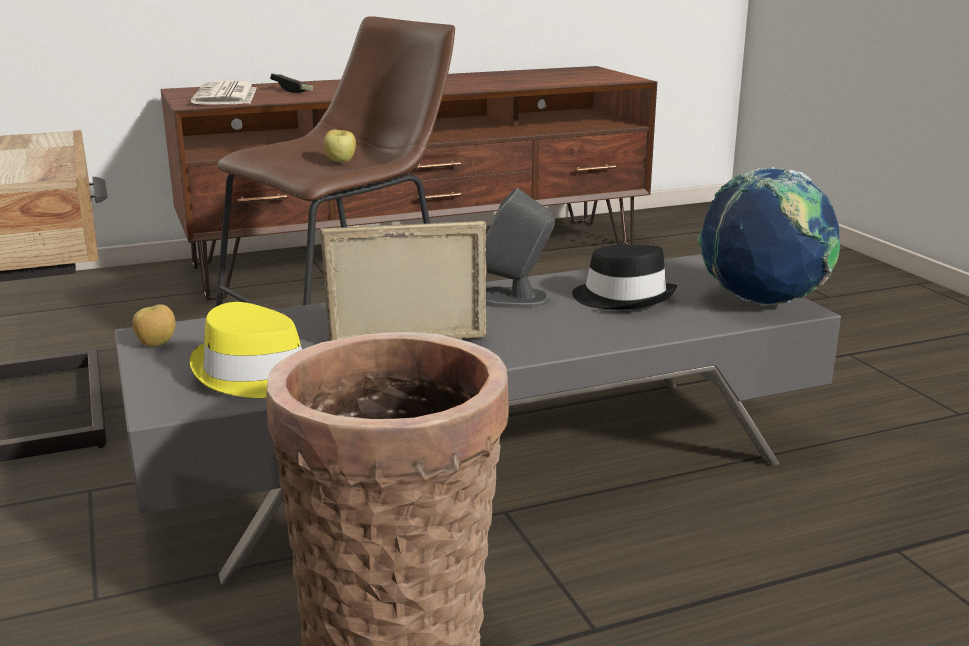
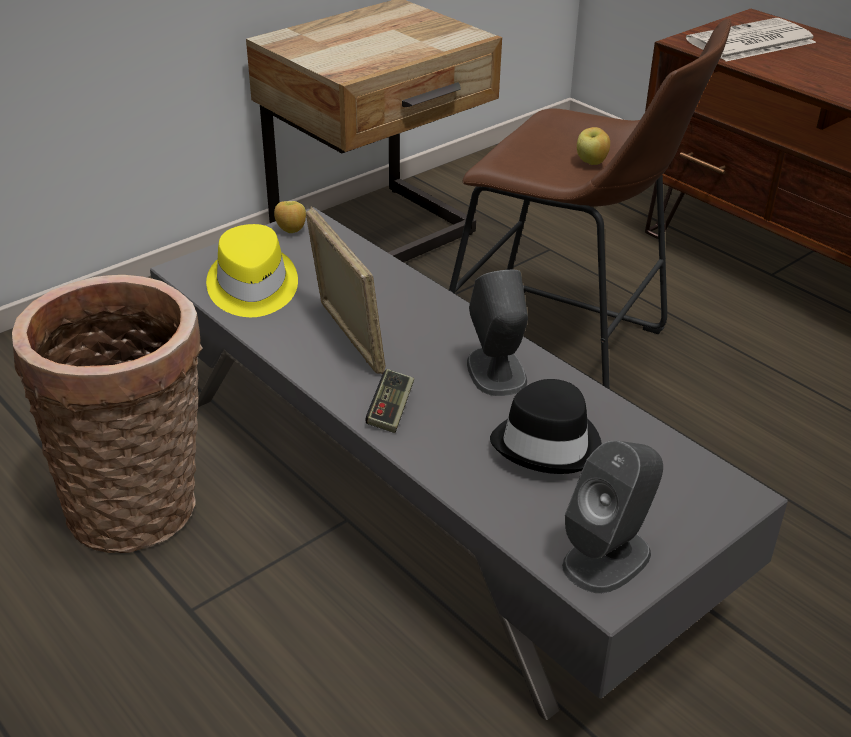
camera: 70 degrees right, 15 degrees up
game controller [270,74,313,93] -> game controller moved to [366,369,414,433]
globe [697,167,840,306] -> grey speaker [562,440,663,593]

